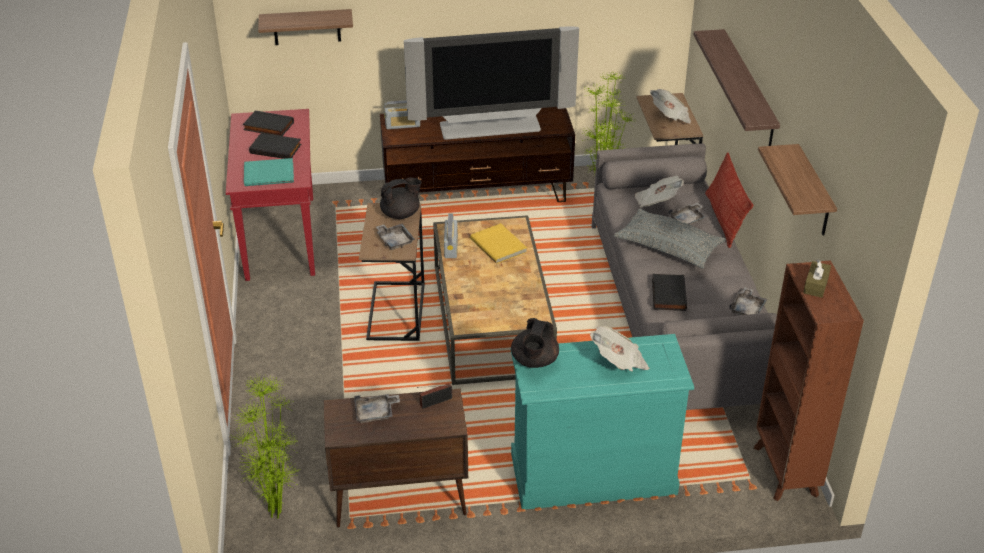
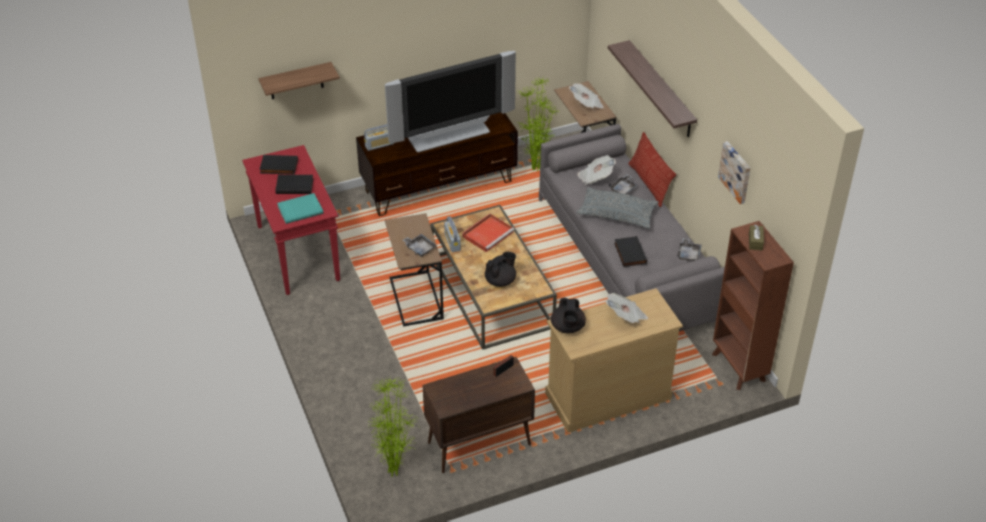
camera: 15 degrees left, 5 degrees up
grey tray [354,394,400,423] -> none
black teapot [380,178,422,219] -> black teapot moved to [485,252,516,287]
yellow book [470,223,527,264] -> red tray [462,214,515,252]
turquoise dresser [511,334,694,509] -> beige dresser [545,288,683,432]
shelf [758,144,837,235] -> picture [718,141,750,204]

